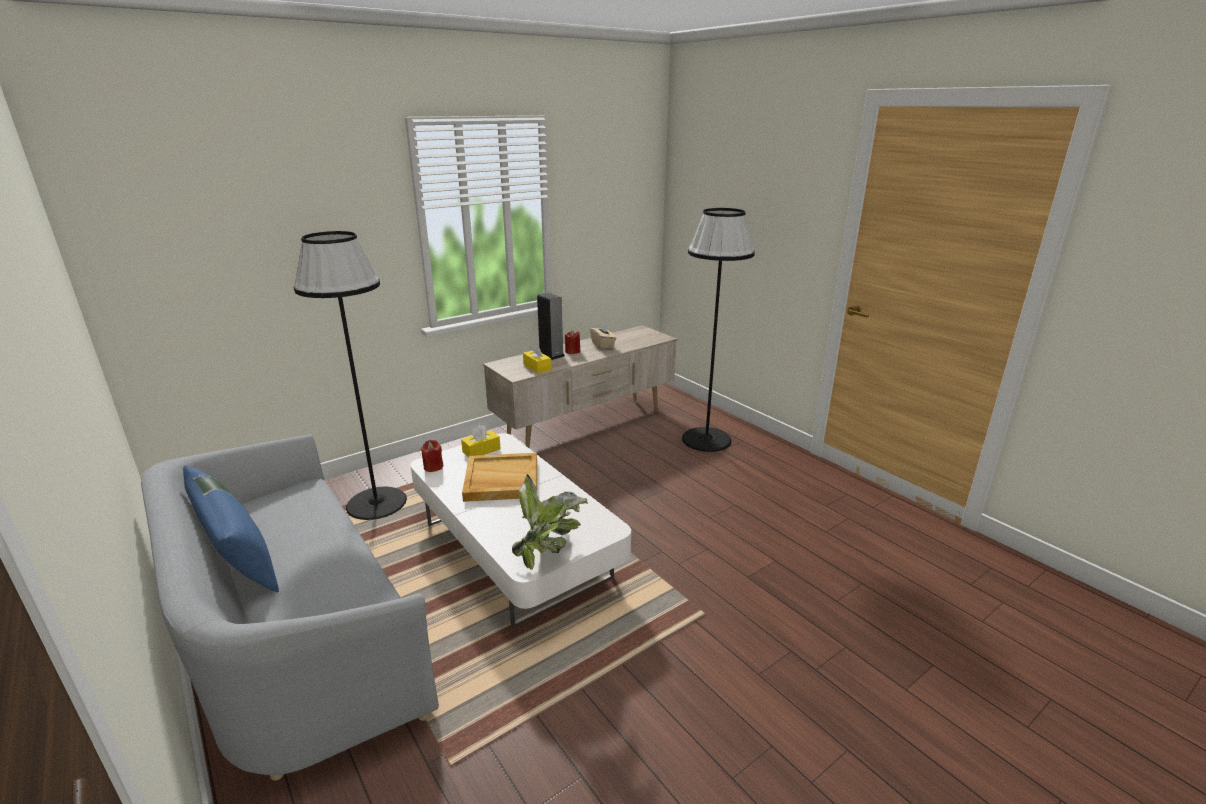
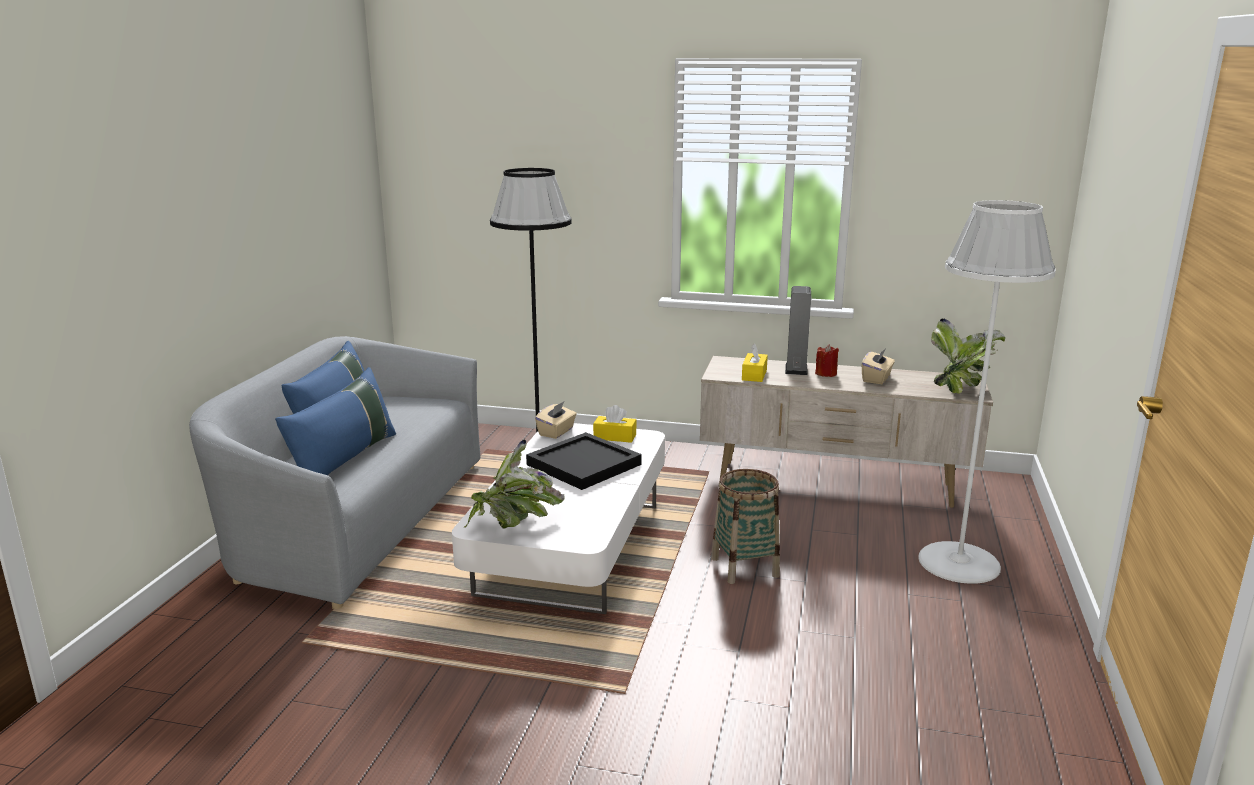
camera: 50 degrees right, 5 degrees down
red candle [421,440,443,472] -> beige tissue box [535,401,576,439]
beige tray [462,453,537,502] -> black tray [526,432,642,490]
black floor lamp [682,208,755,452] -> white floor lamp [918,200,1056,584]
none -> blue pillow [275,367,396,475]
none -> basket [711,469,780,584]
none -> potted plant [931,318,1005,394]

